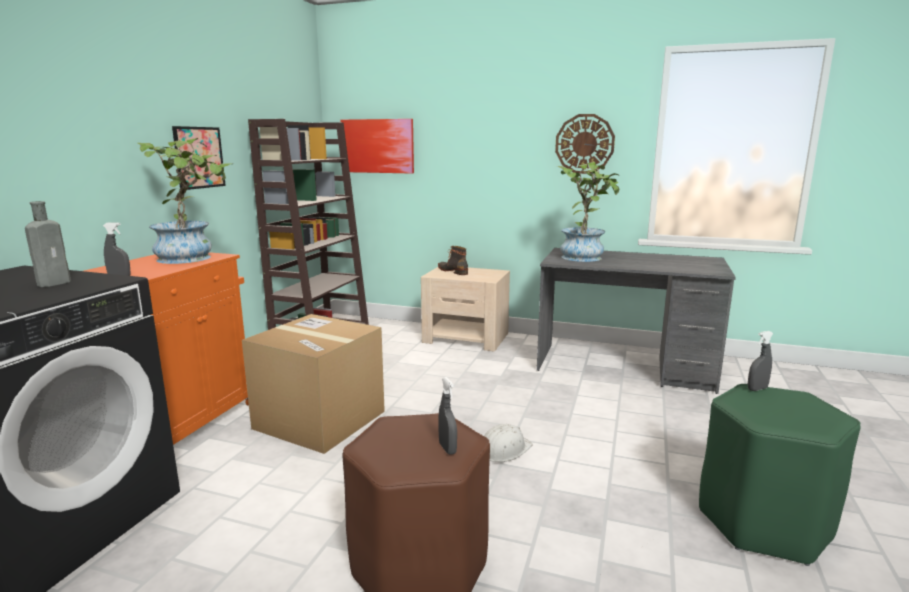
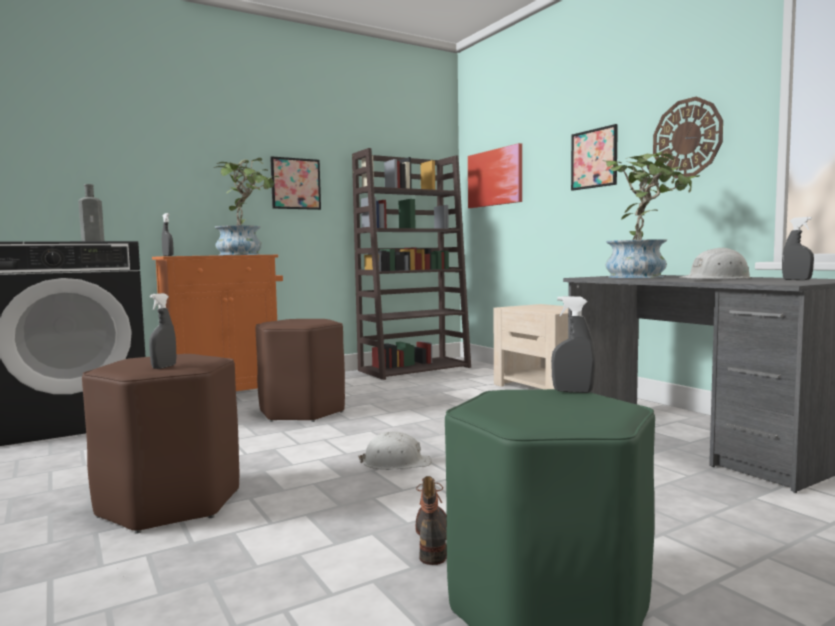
camera: 40 degrees right, 10 degrees down
cardboard box [242,314,385,454] -> brown stool [255,319,345,422]
boot [438,246,468,275] -> boot moved to [416,476,447,565]
none -> picture [571,124,618,190]
none -> white hard hat [679,248,751,279]
none -> grey spray bottle [782,217,814,280]

